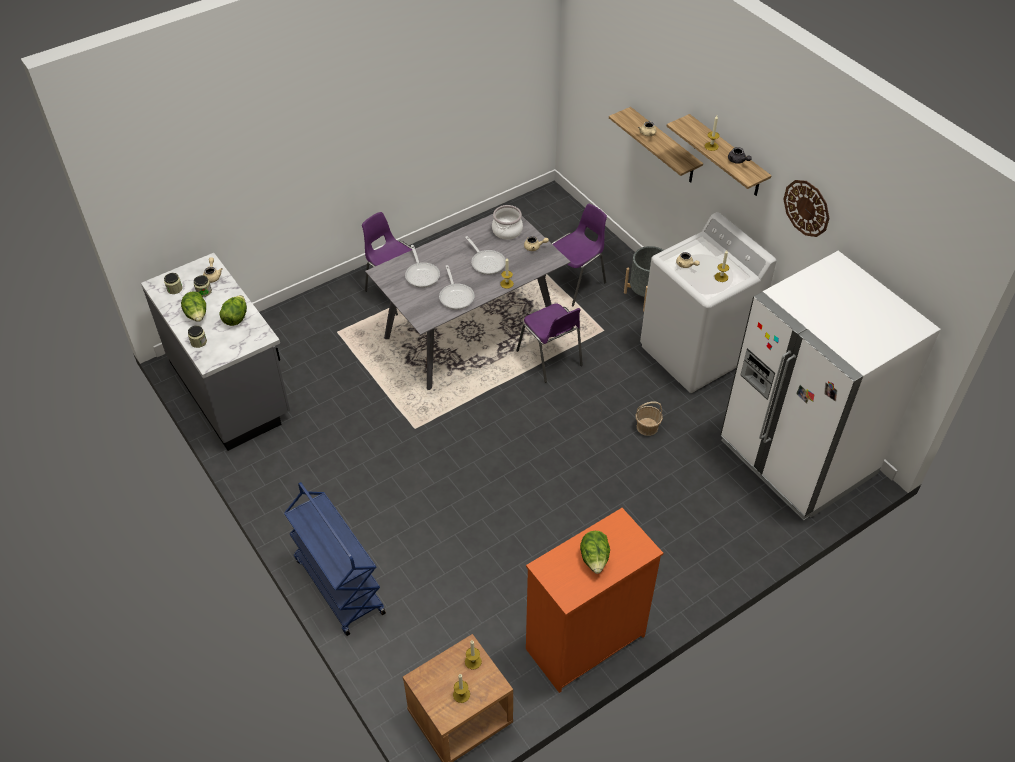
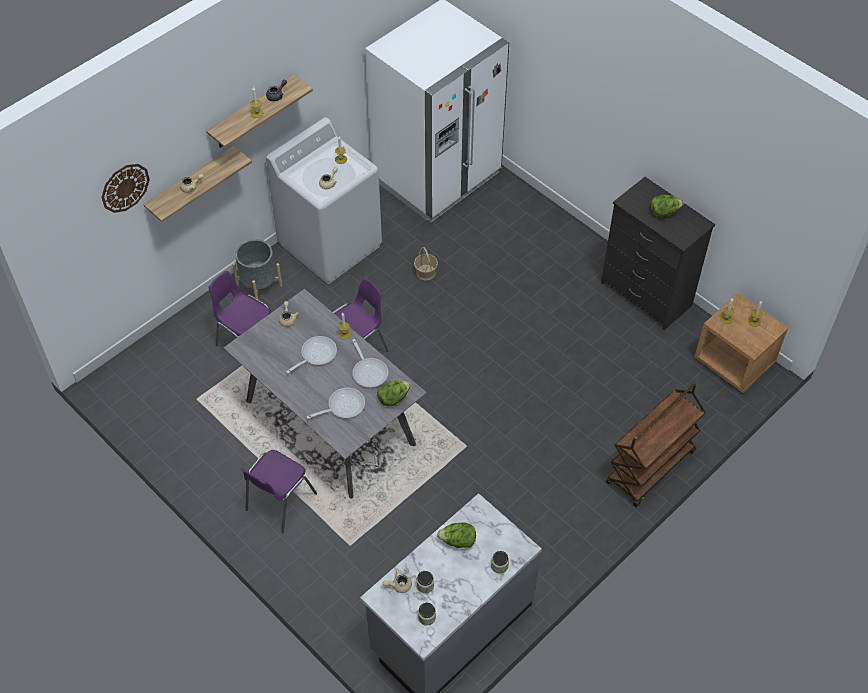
camera: 100 degrees left, 5 degrees up
lettuce [181,291,206,322] -> lettuce moved to [377,380,410,407]
blue cart [284,482,386,636] -> brown cart [606,383,706,507]
frying pan [439,265,475,310] -> frying pan turned 90 degrees clockwise [352,339,388,388]
cooking pot [492,205,523,240] -> none
orange dresser [526,508,663,693] -> black dresser [601,177,715,330]
wall clock [783,180,829,237] -> wall clock moved to [101,164,150,213]

